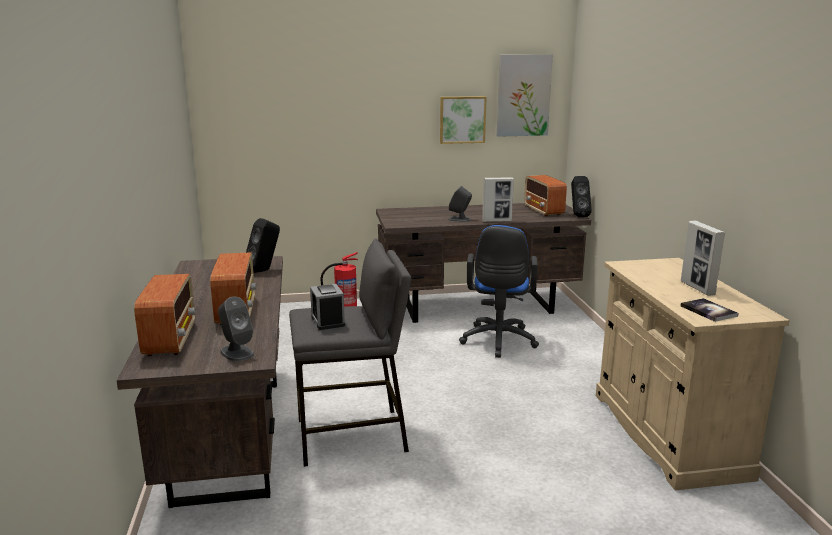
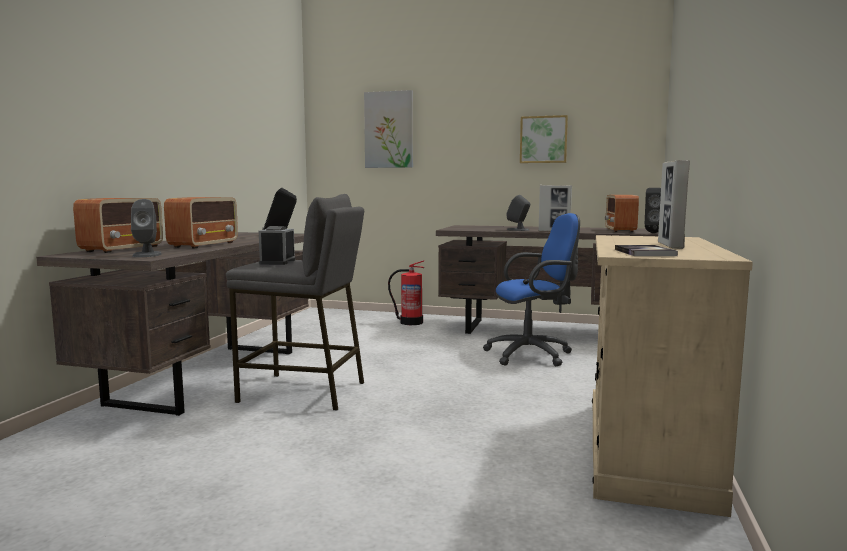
camera: 25 degrees right, 10 degrees down
blue office chair [459,225,539,358] -> blue office chair turned 135 degrees counterclockwise [483,213,580,366]
picture [497,54,553,137] -> picture moved to [364,90,413,168]

